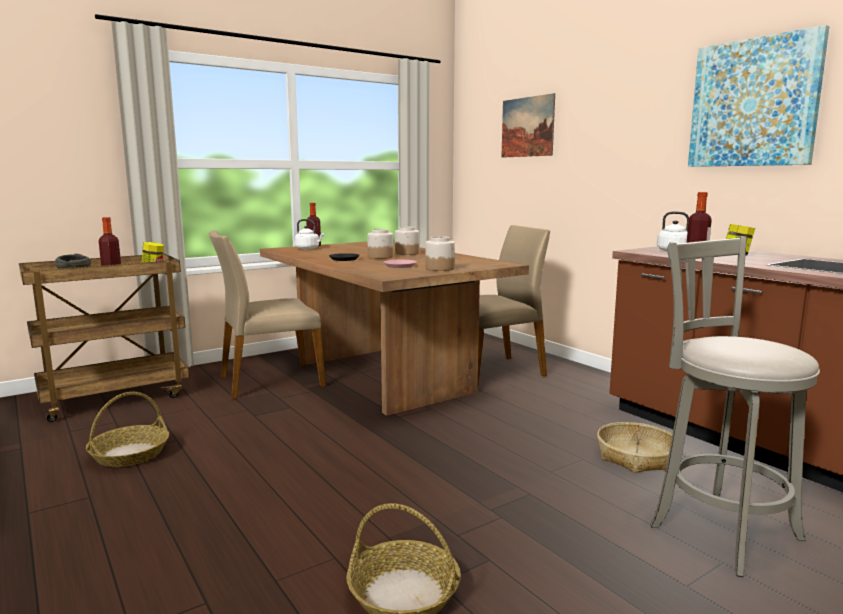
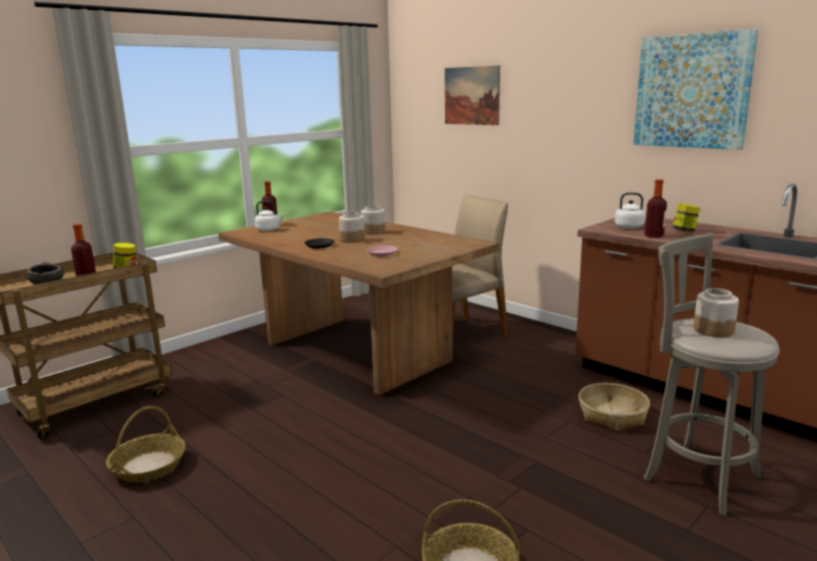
camera: 10 degrees left, 5 degrees up
beige chair [209,230,326,399] -> none
jar [425,236,455,271] -> jar moved to [694,288,739,337]

